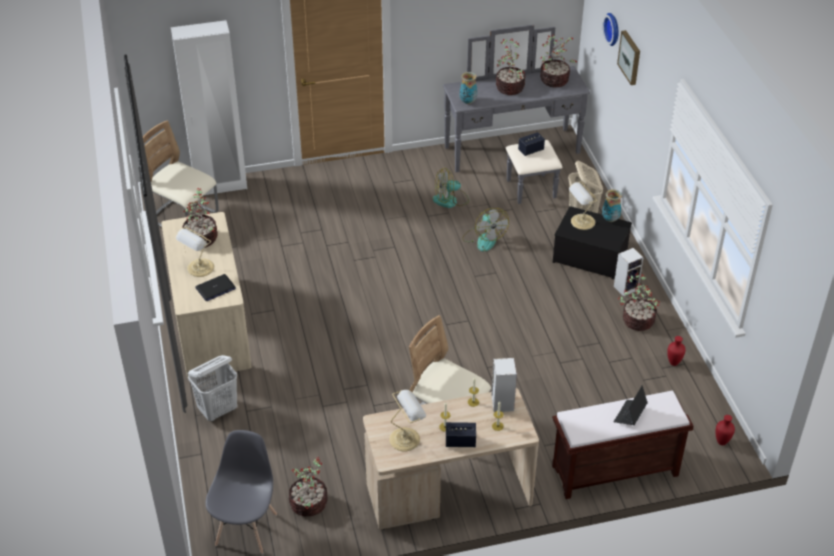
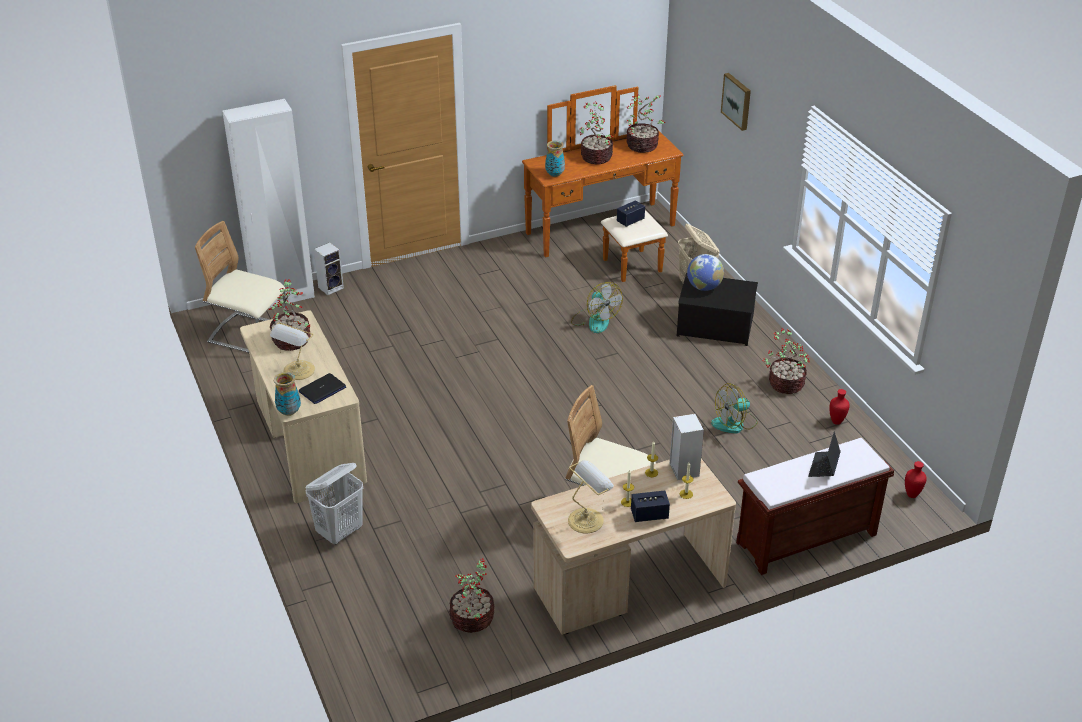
camera: 10 degrees left, 5 degrees down
grey chair [205,430,277,554] -> none
fan [433,168,469,208] -> fan moved to [711,383,758,434]
grey dresser [443,25,590,204] -> brown dresser [522,85,684,282]
table lamp [569,181,597,230] -> globe [687,254,724,291]
vase [602,189,622,222] -> vase moved to [274,372,301,416]
wall clock [603,13,619,46] -> none
speaker [614,248,644,297] -> speaker moved to [314,242,344,295]

